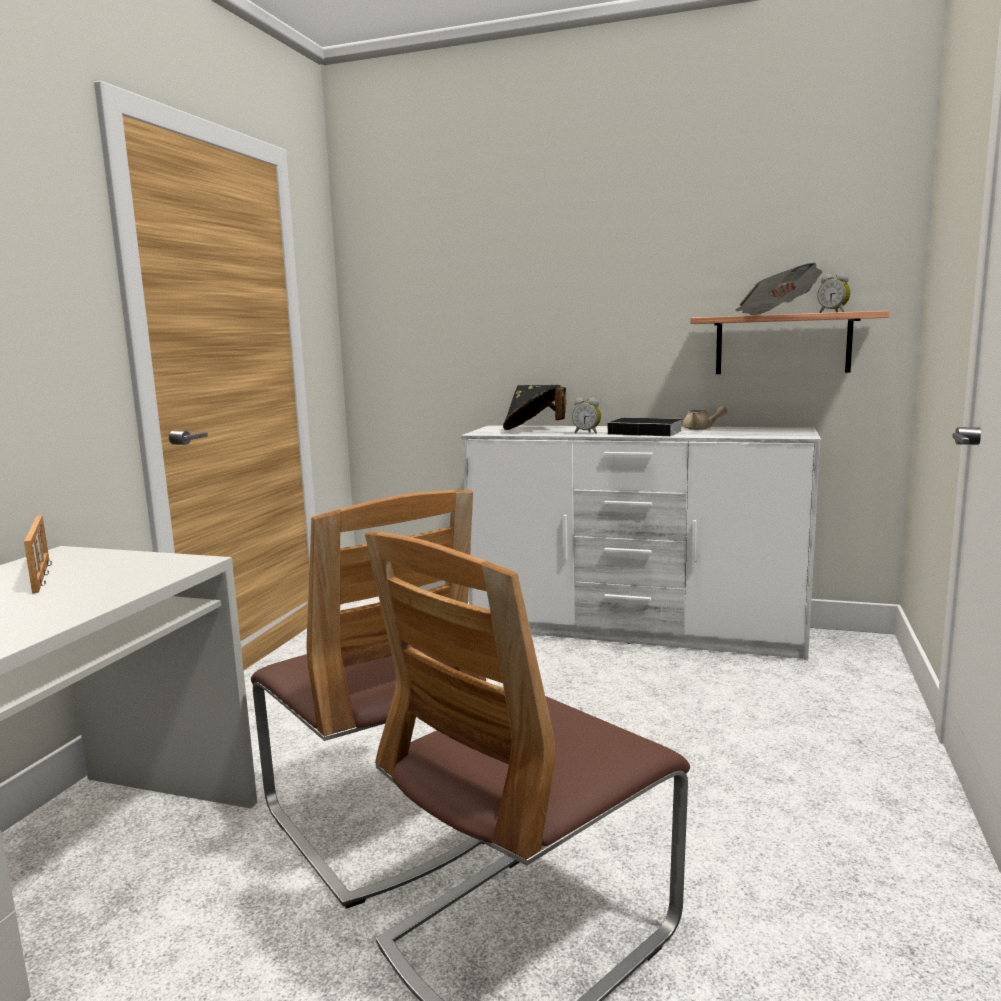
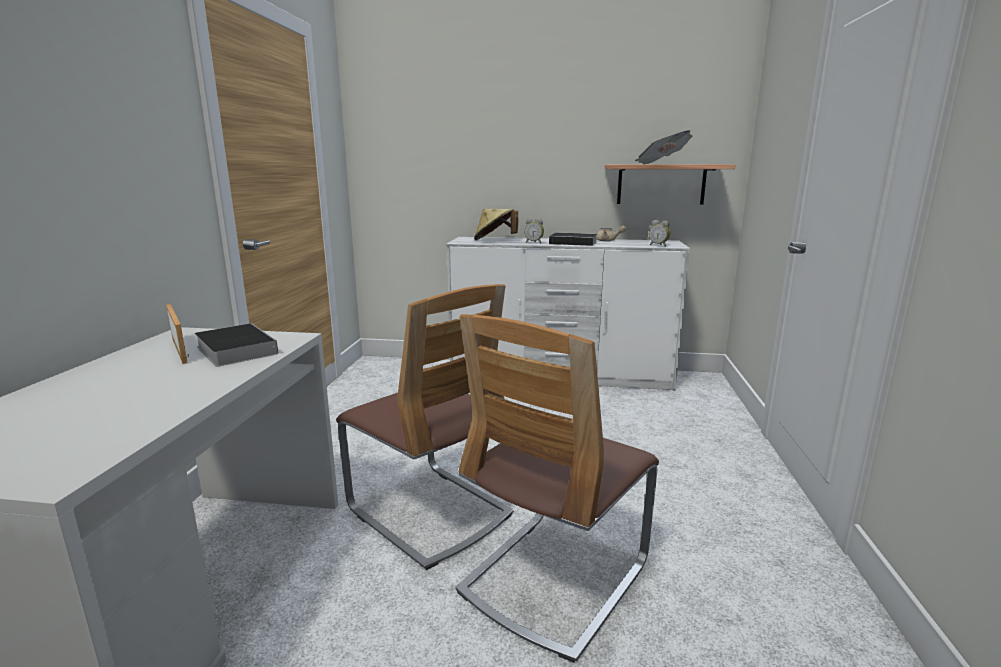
camera: 10 degrees left, 5 degrees up
black hat [503,385,566,430] -> beige hat [474,209,518,240]
alarm clock [817,273,851,313] -> alarm clock moved to [649,220,670,247]
none -> book [195,323,278,367]

